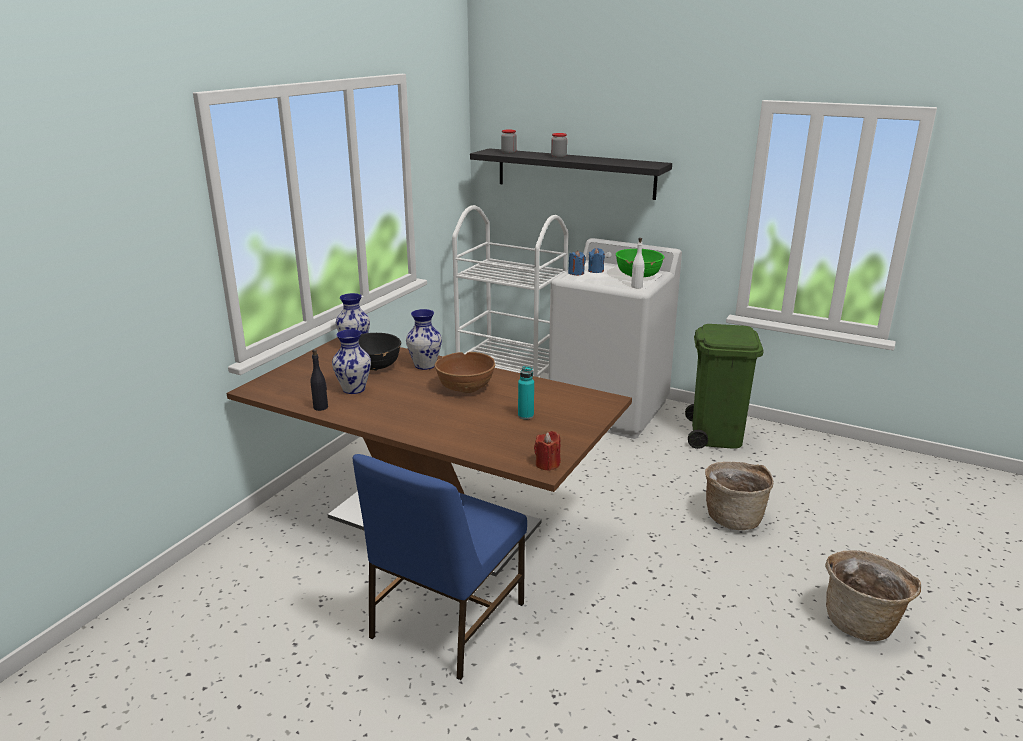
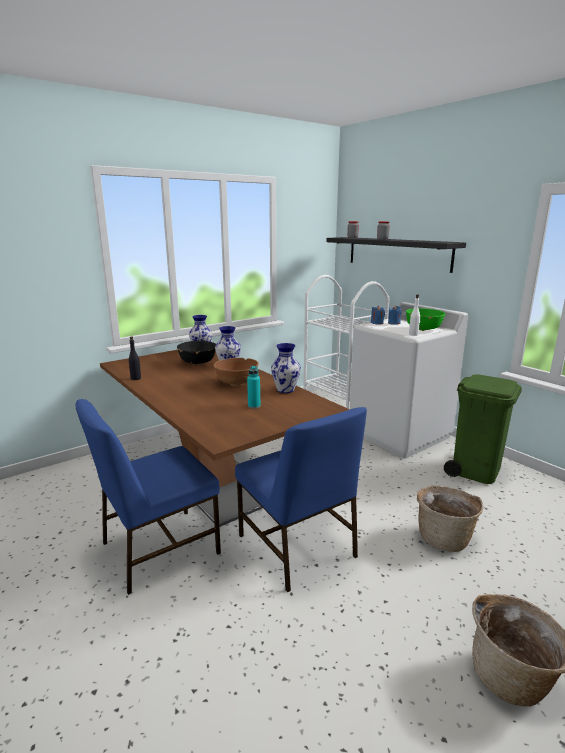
camera: 25 degrees right, 5 degrees down
vase [332,329,371,394] -> vase moved to [271,343,301,393]
red candle [534,431,561,471] -> none
none -> blue chair [235,407,367,592]

